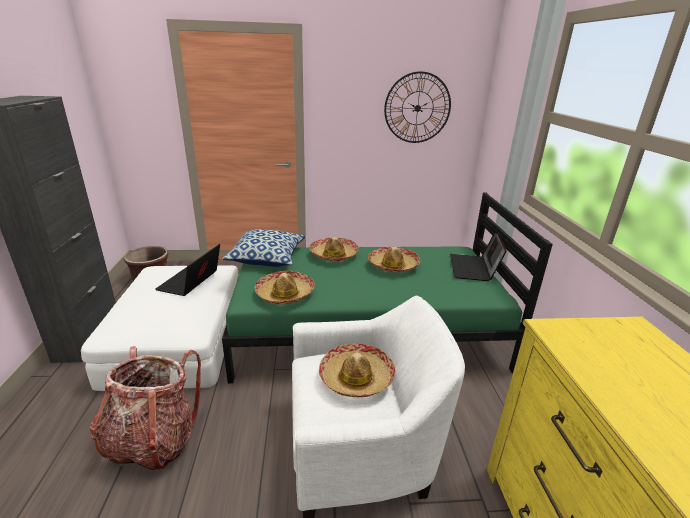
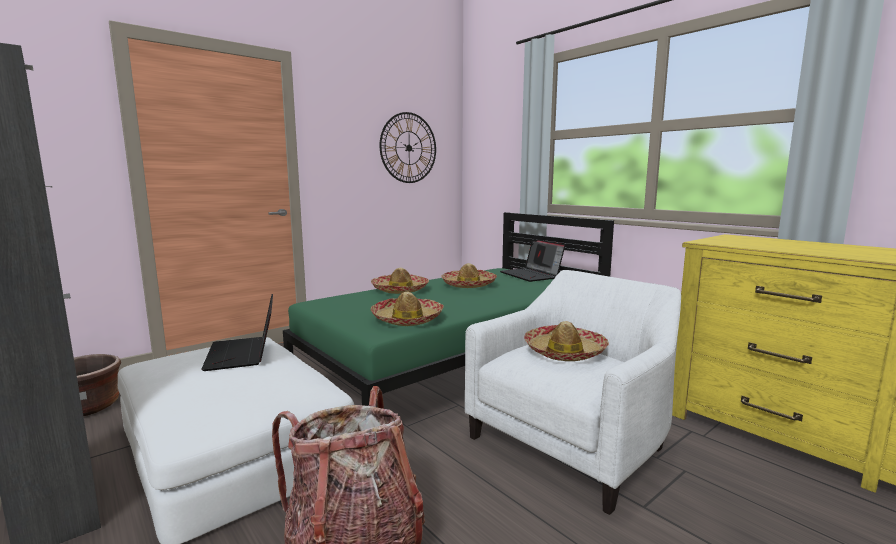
camera: 35 degrees left, 15 degrees down
pillow [222,229,306,267] -> none

